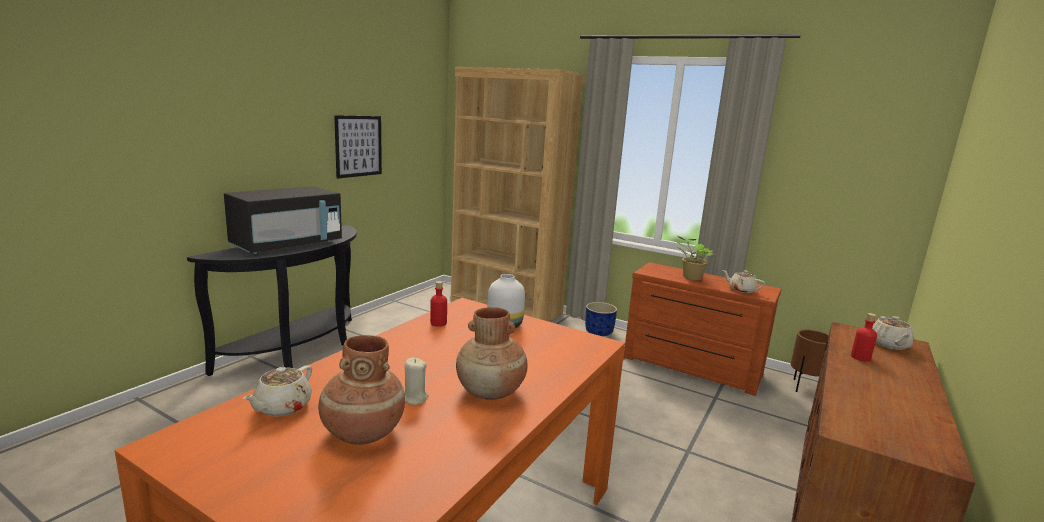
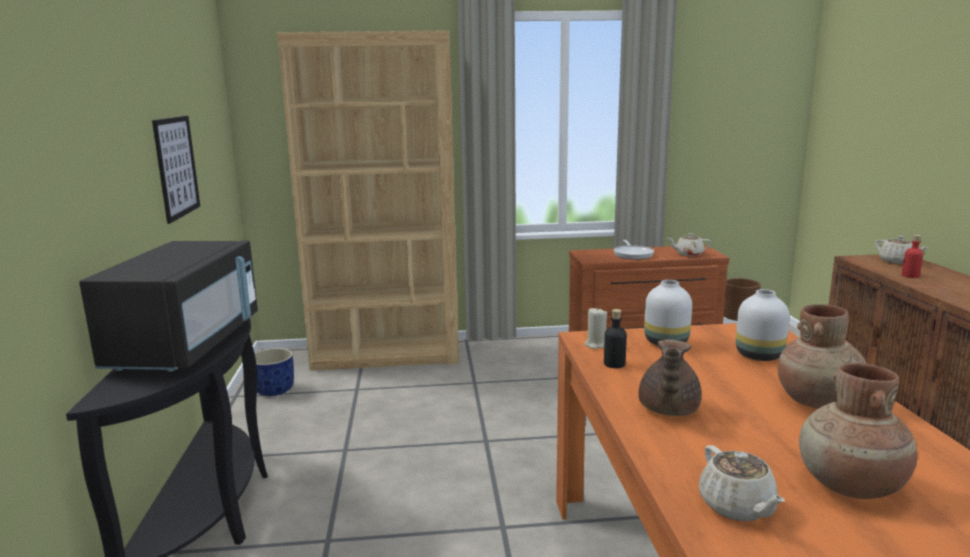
camera: 35 degrees left, 0 degrees up
beige candle [404,358,428,405] -> beige candle moved to [585,307,607,349]
red bottle [430,281,447,327] -> black bottle [604,309,627,368]
blue planter [585,302,617,336] -> blue planter moved to [255,348,294,396]
potted plant [675,236,713,280] -> frying pan [614,240,654,260]
none -> brown teapot [638,340,702,416]
none -> white vase [736,289,790,361]

